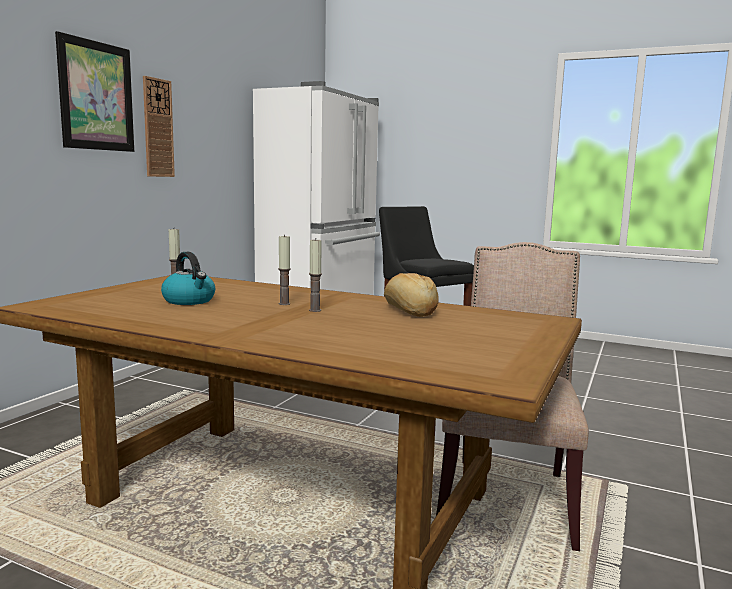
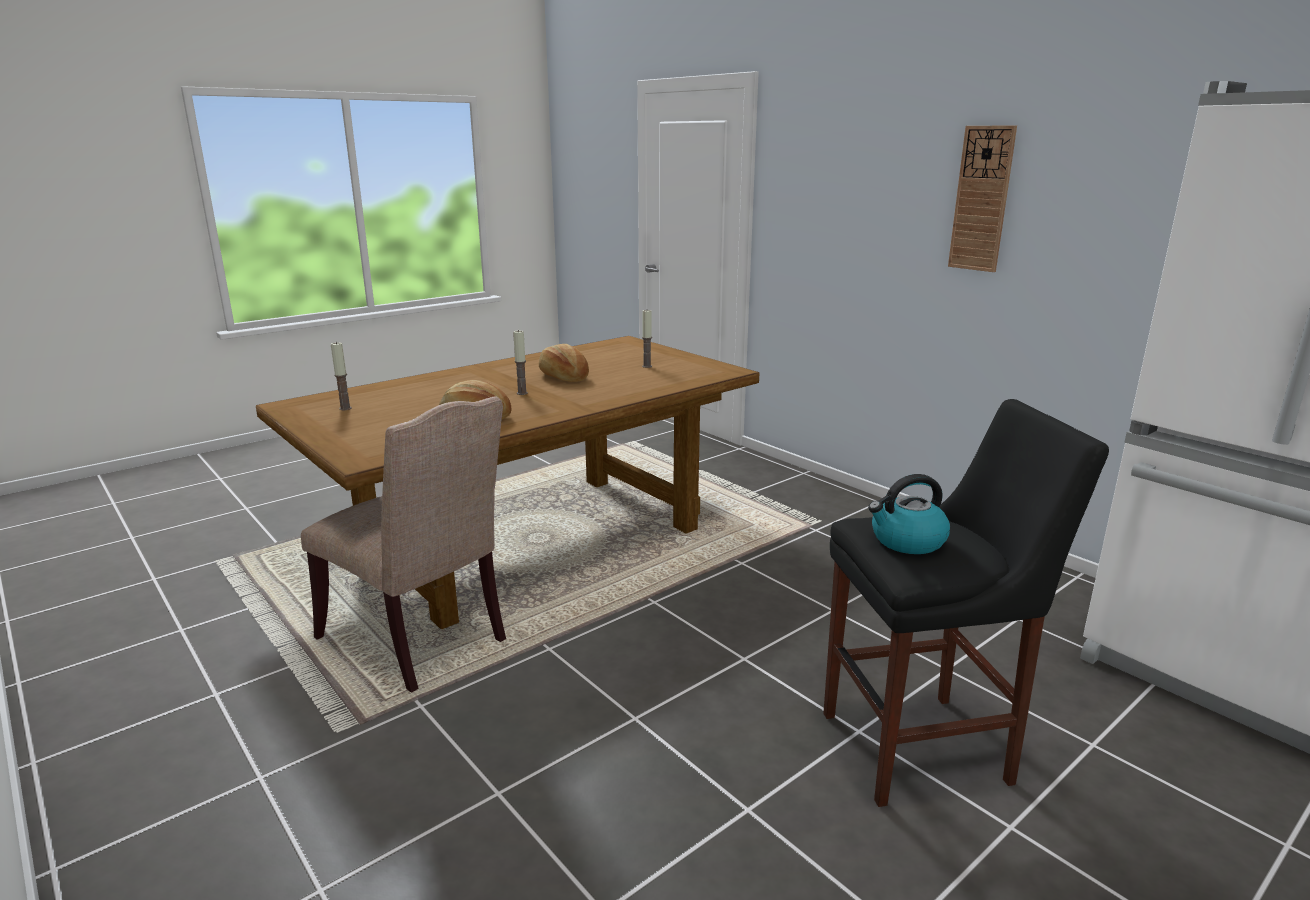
camera: 115 degrees right, 10 degrees up
picture [55,31,134,152] -> none
kettle [161,252,215,305] -> kettle moved to [868,474,950,554]
candle [278,234,291,305] -> candle moved to [331,341,352,410]
none -> bread [539,344,589,382]

